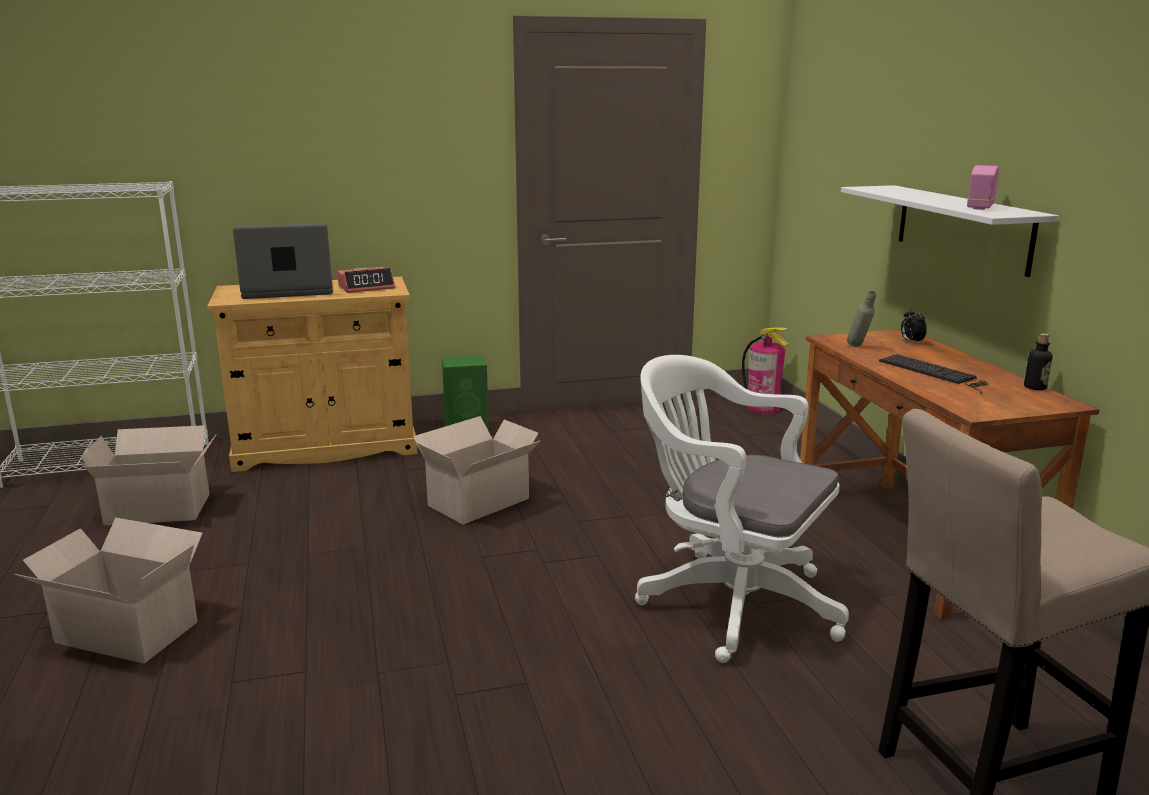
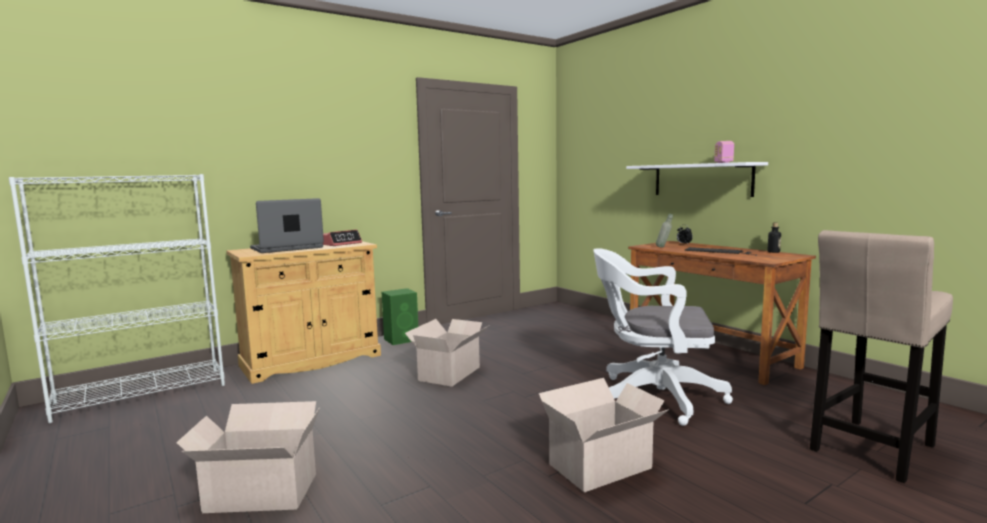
camera: 20 degrees left, 10 degrees down
cardboard box [81,425,217,526] -> cardboard box moved to [539,378,669,492]
fire extinguisher [742,327,789,414] -> none

